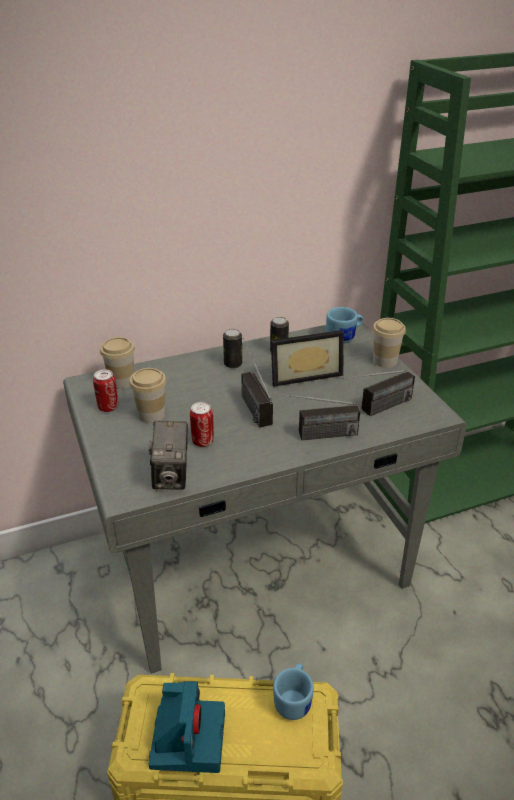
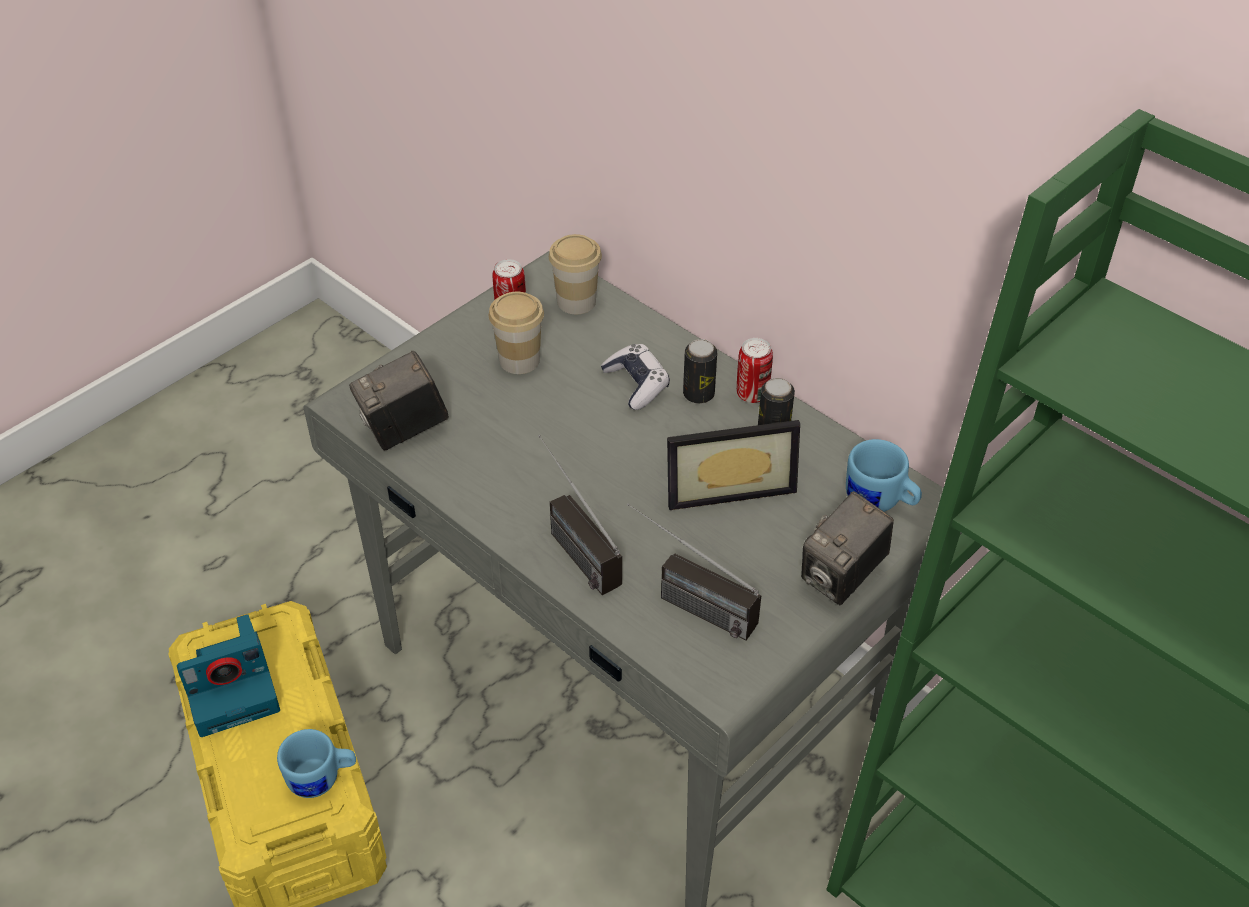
camera: 65 degrees right, 10 degrees up
can [190,402,214,447] -> can moved to [737,338,773,403]
radio [241,338,273,427] -> none
picture frame [271,330,344,387] -> picture frame turned 60 degrees counterclockwise [667,420,800,510]
cup [372,318,406,368] -> camera [801,491,894,605]
none -> game controller [601,344,670,410]

